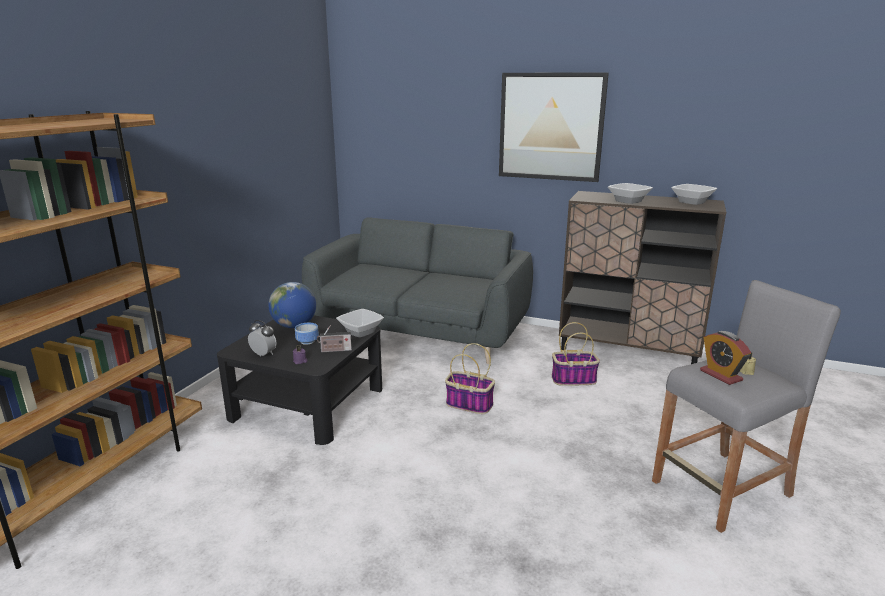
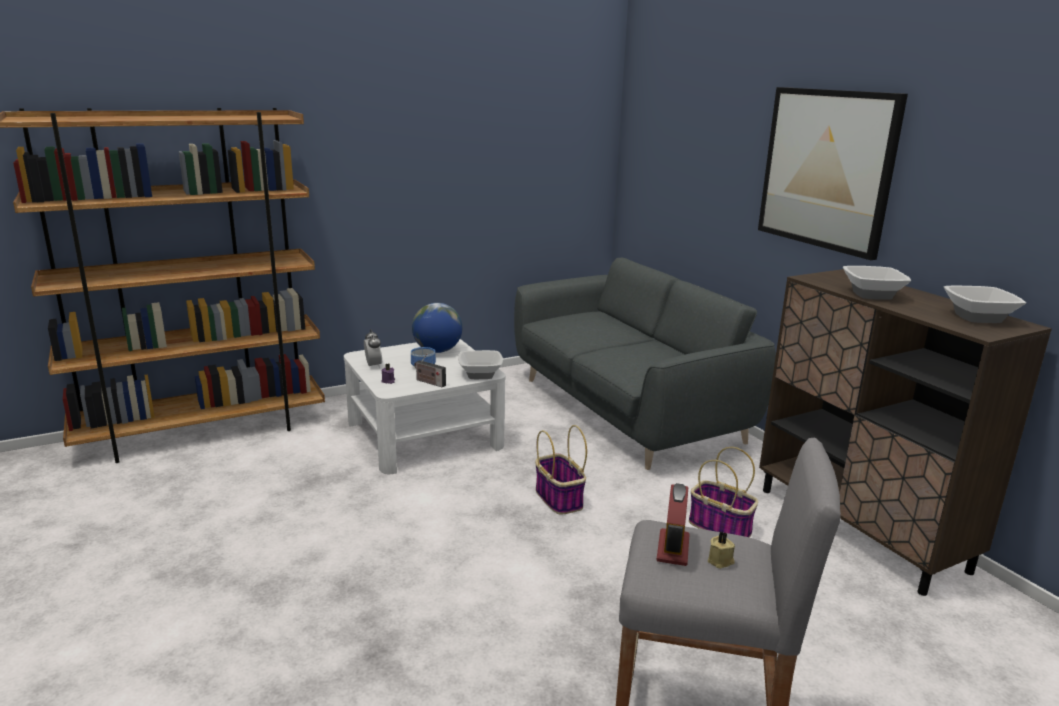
camera: 40 degrees right, 0 degrees up
black coffee table [217,315,382,445] -> white coffee table [344,339,506,474]

